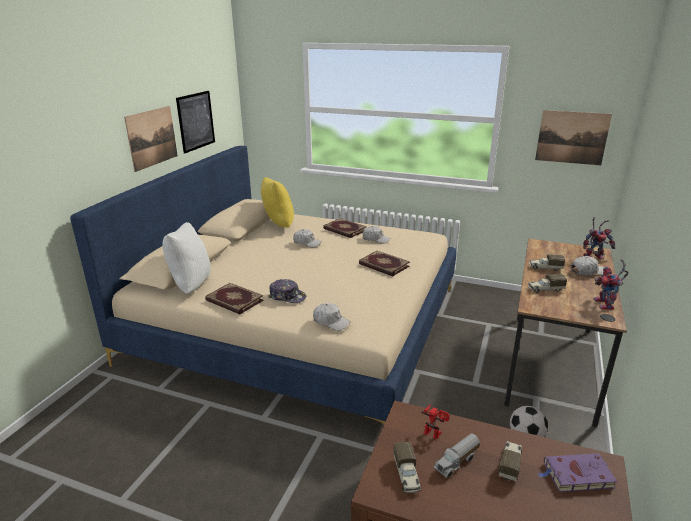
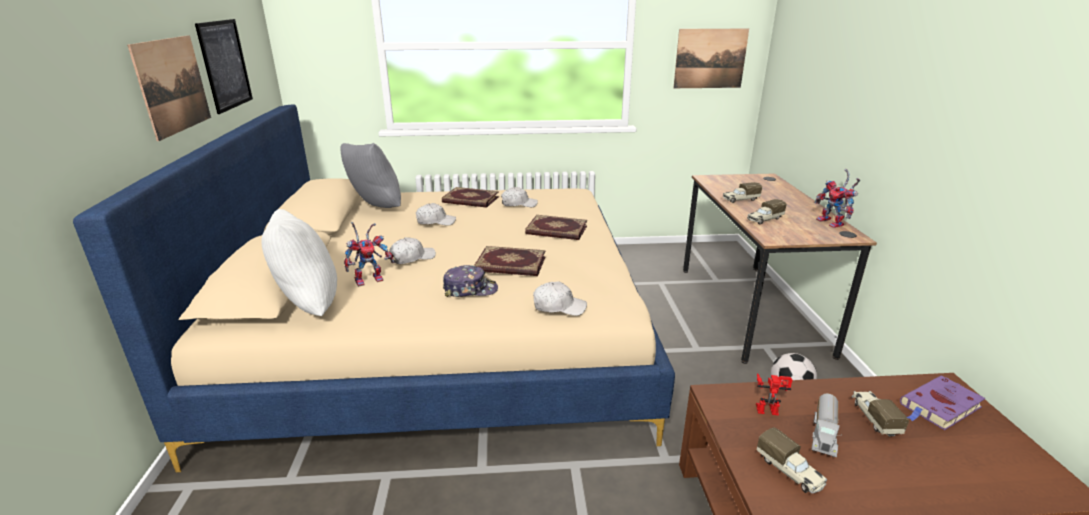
camera: 25 degrees left, 0 degrees up
book [205,283,264,314] -> book moved to [474,246,545,276]
yellow pillow [261,177,294,228] -> grey pillow [341,143,401,208]
white cap [571,256,604,275] -> white cap moved to [389,237,436,264]
toy robot [583,217,615,260] -> toy robot moved to [344,222,395,287]

